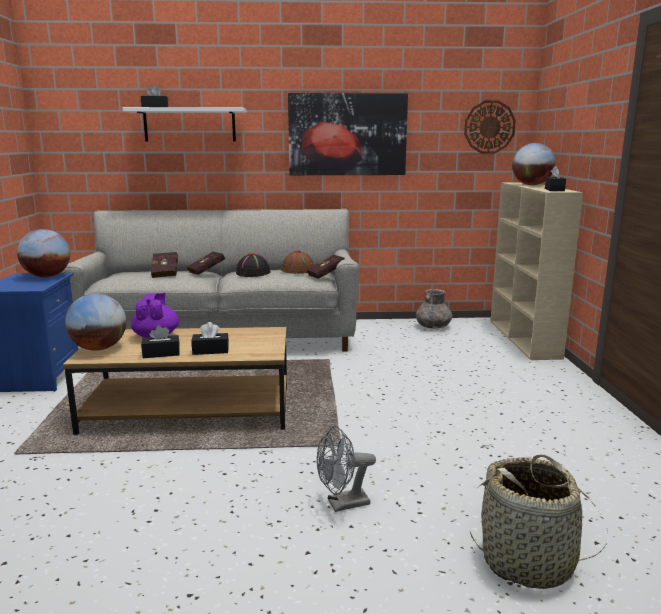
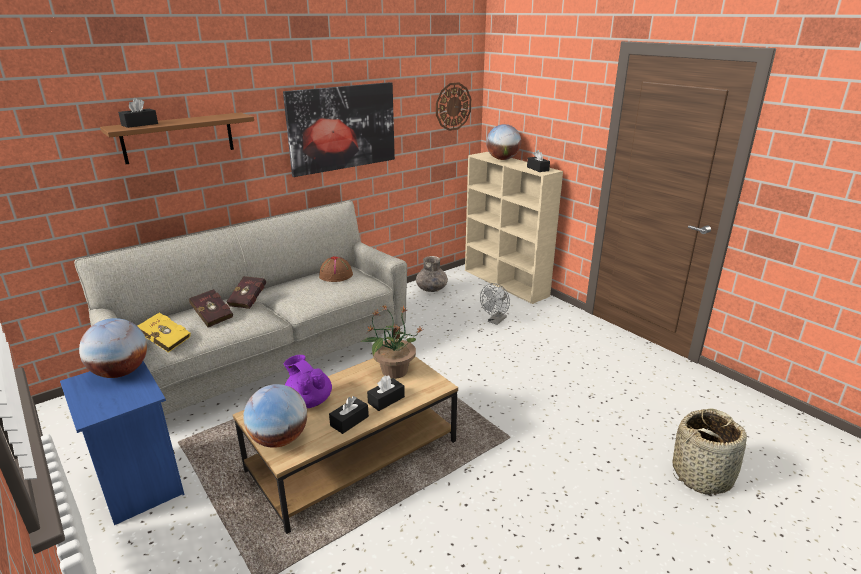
camera: 35 degrees left, 10 degrees up
white shelf [122,107,246,141] -> brown shelf [100,112,254,164]
black hat [236,253,271,277] -> none
red book [307,255,345,279] -> none
grey fan [317,426,376,512] -> grey fan moved to [480,283,510,325]
none -> yellow book [138,313,191,353]
none -> potted plant [361,305,424,379]

